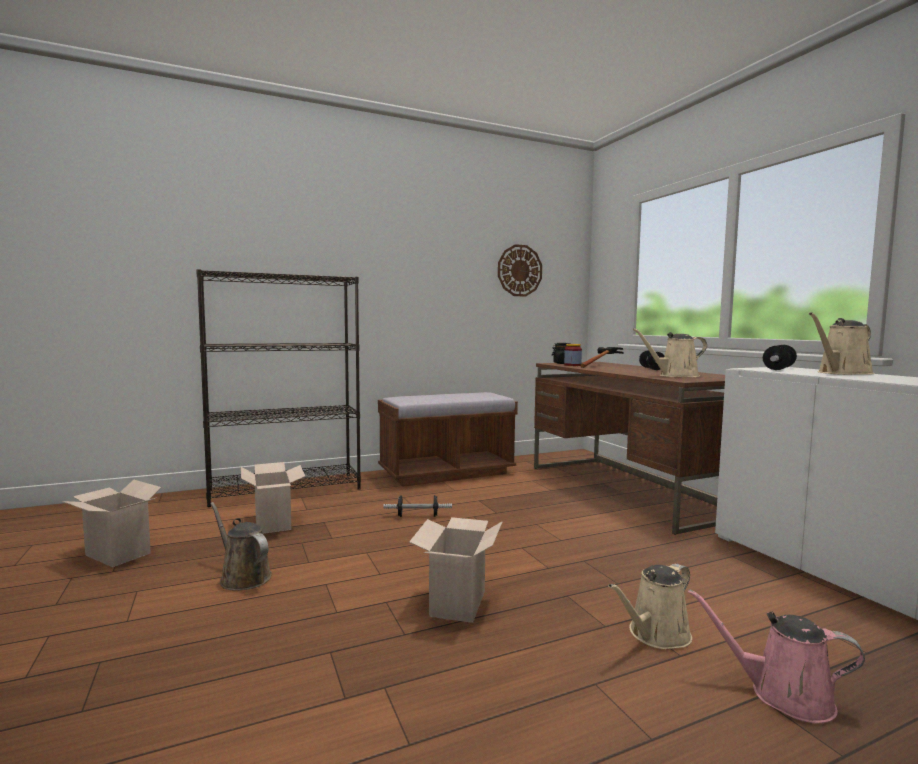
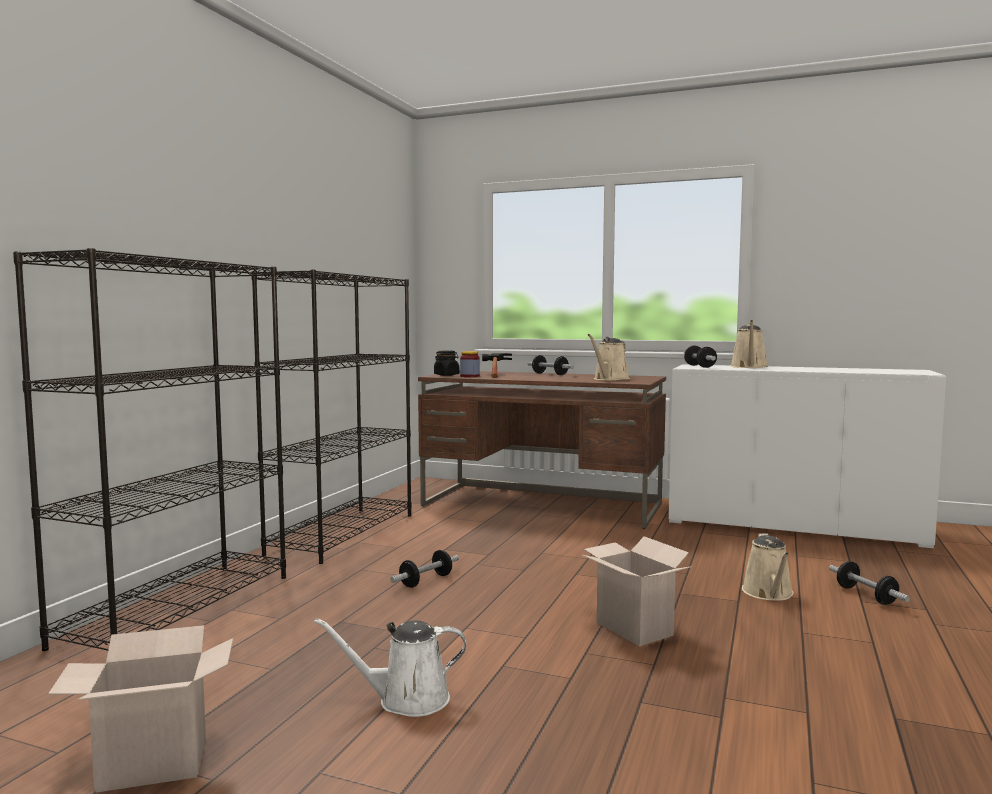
camera: 45 degrees left, 0 degrees up
brown watering can [210,502,272,591] -> white watering can [313,618,466,717]
cardboard box [241,462,305,534] -> none
brown bench [378,392,518,487] -> black bookcase [251,270,412,564]
wall clock [498,244,542,297] -> none
pink watering can [688,589,865,723] -> dumbbell [829,561,910,605]

